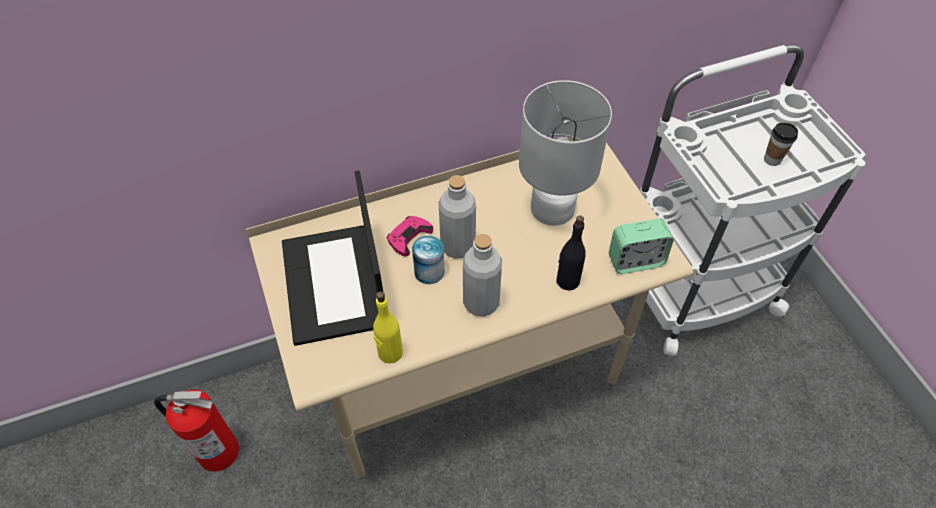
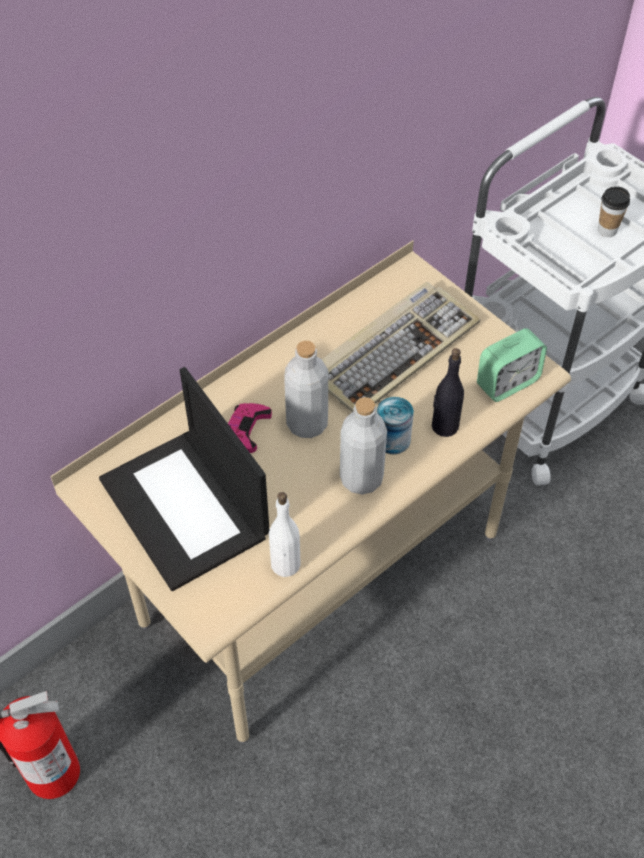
camera: 20 degrees left, 0 degrees up
yellow bottle [373,291,403,364] -> white bottle [269,492,301,577]
can [412,235,445,284] -> can moved to [377,397,414,454]
grey table lamp [519,80,612,226] -> keyboard [322,282,481,412]

